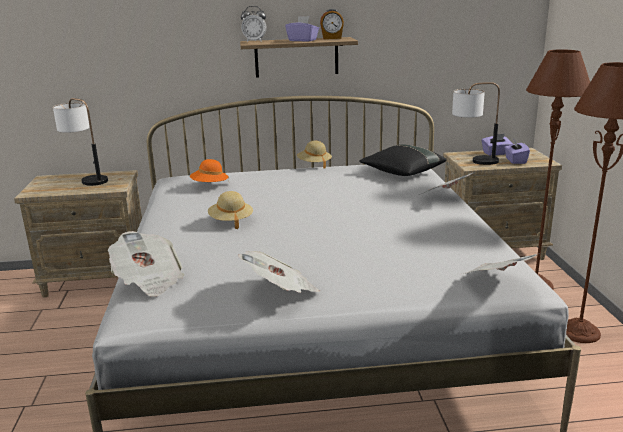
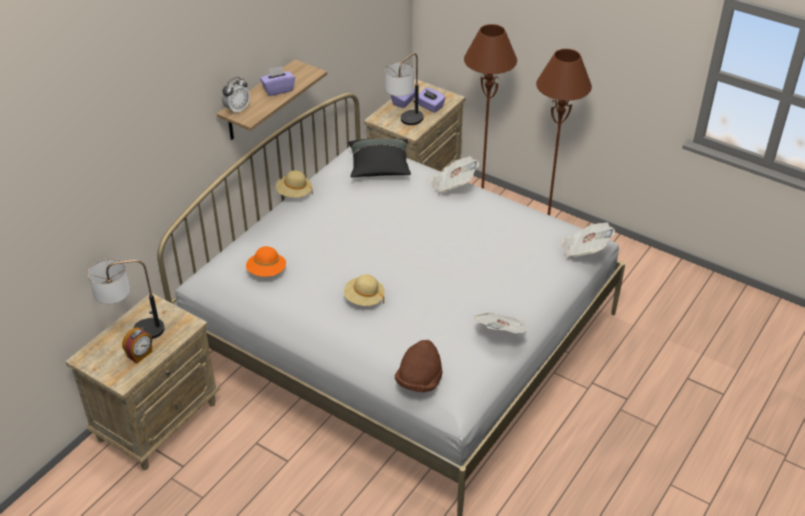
camera: 50 degrees left, 20 degrees up
newspaper [108,231,184,297] -> brown hat [395,340,442,392]
alarm clock [320,9,344,39] -> alarm clock moved to [122,327,152,363]

